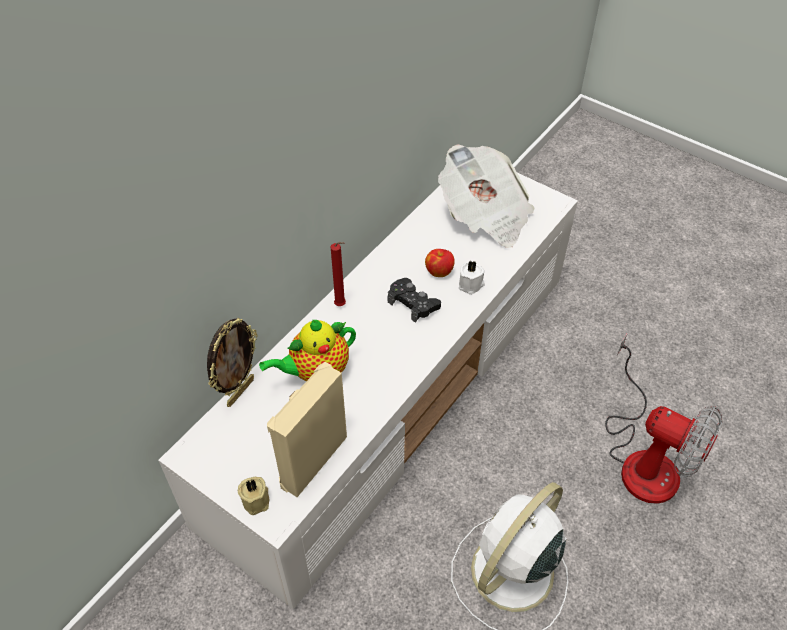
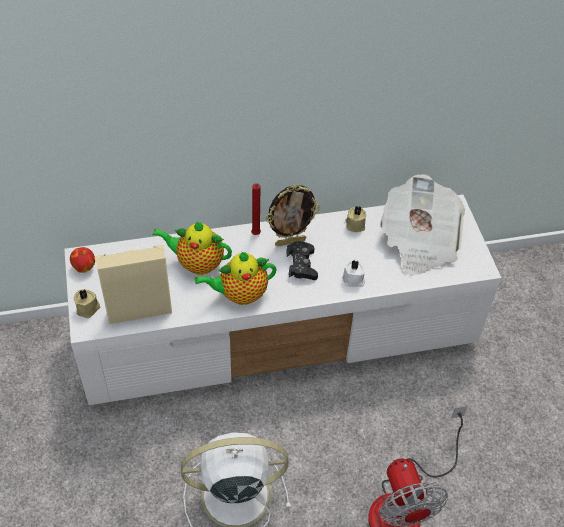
camera: 40 degrees right, 0 degrees up
picture frame [207,318,258,407] -> picture frame moved to [265,185,320,246]
apple [425,249,455,277] -> apple moved to [70,247,95,273]
none -> teapot [194,252,277,305]
none -> beige candle [345,206,366,232]

